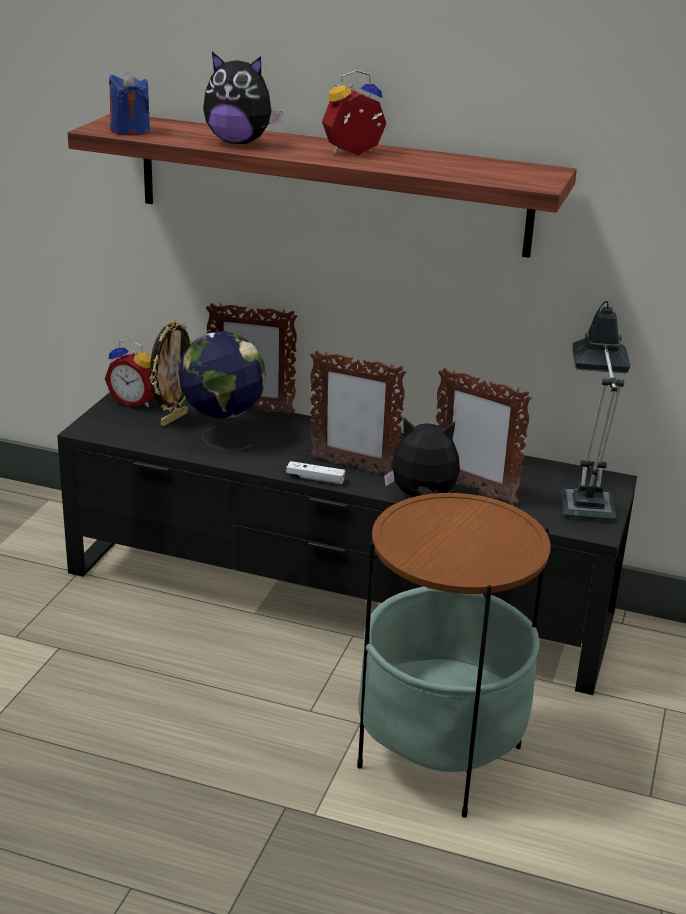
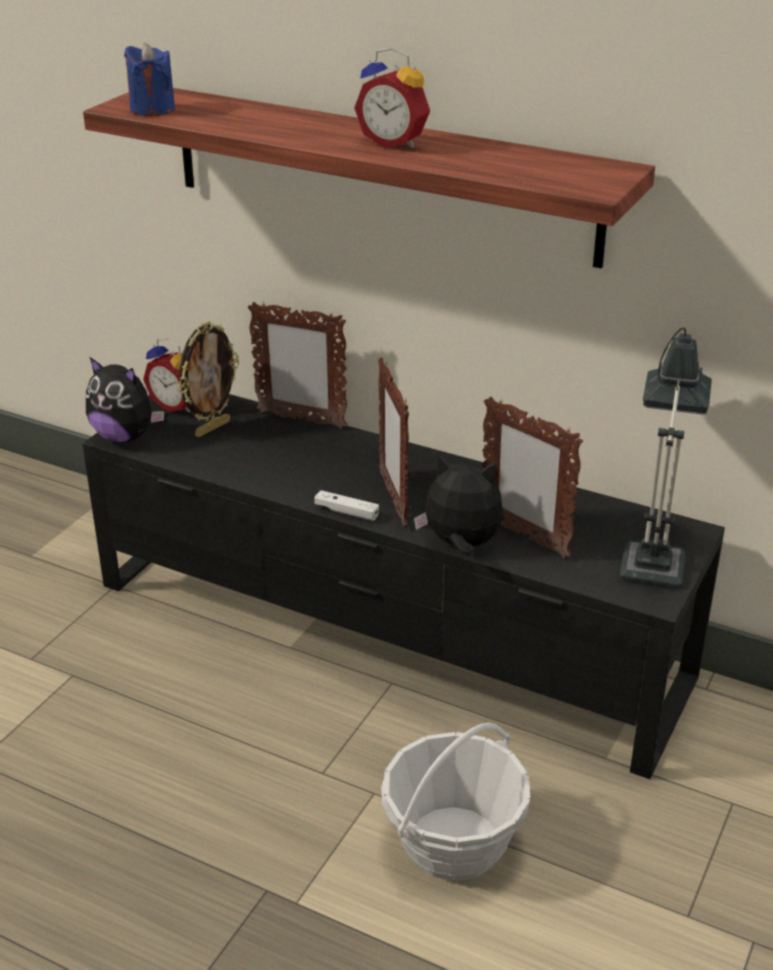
camera: 10 degrees right, 5 degrees up
globe [178,331,266,450] -> none
plush toy [203,52,283,144] -> plush toy moved to [86,357,164,443]
picture frame [310,350,406,474] -> picture frame turned 45 degrees clockwise [378,357,409,527]
alarm clock [322,70,387,155] -> alarm clock turned 135 degrees counterclockwise [354,48,430,148]
side table [357,490,551,818] -> basket [381,722,530,881]

